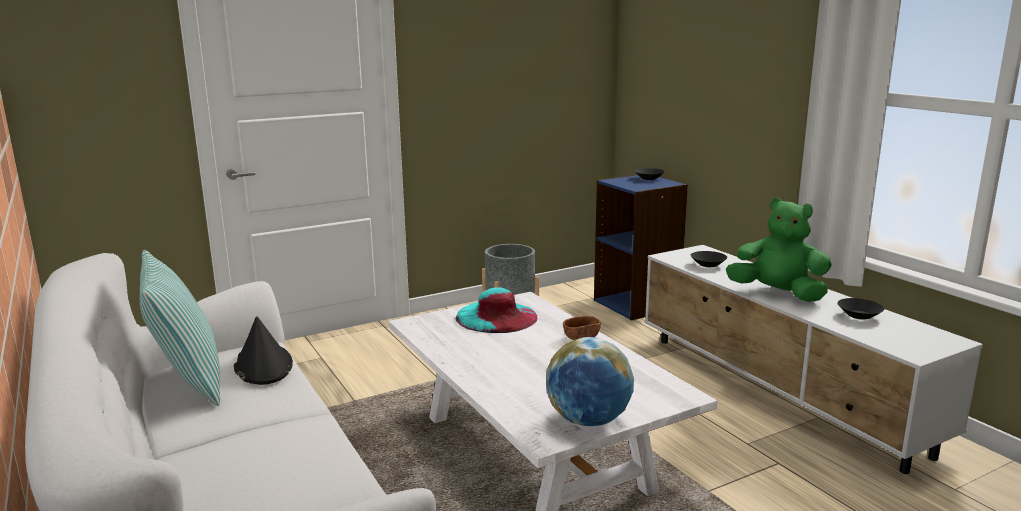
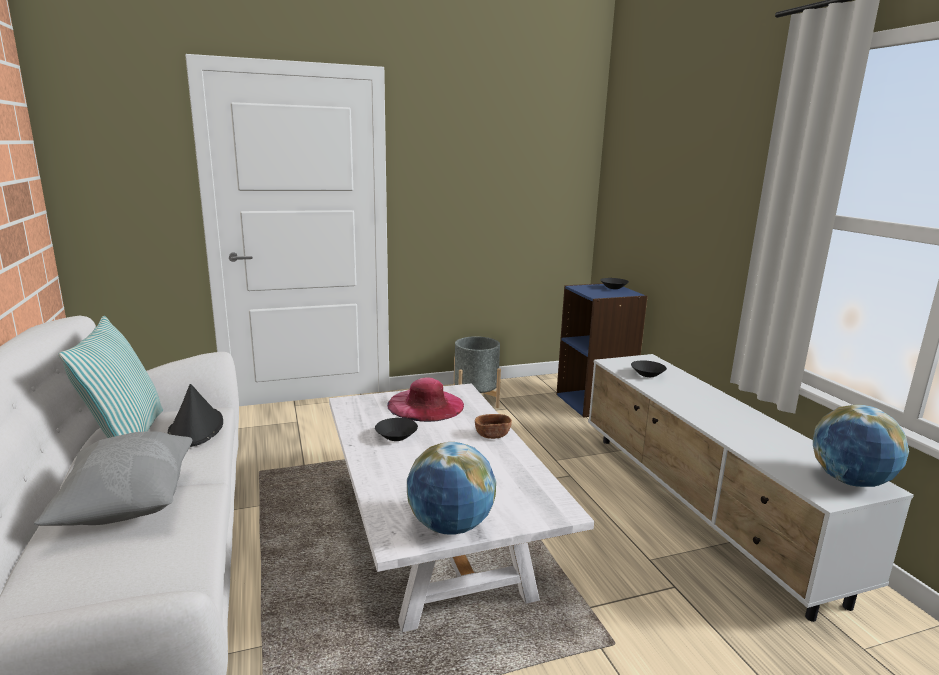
camera: 10 degrees right, 0 degrees up
turquoise hat [456,287,537,333] -> pink hat [387,377,464,422]
green plush toy [726,198,832,302] -> none
black bowl [838,298,885,320] -> black bowl moved to [375,418,418,441]
none -> grey pillow [34,431,192,526]
none -> globe [813,405,909,487]

